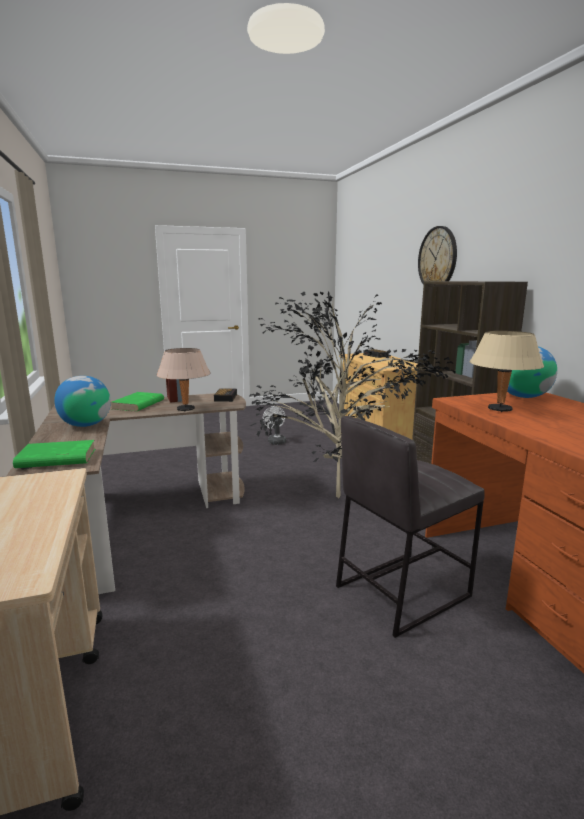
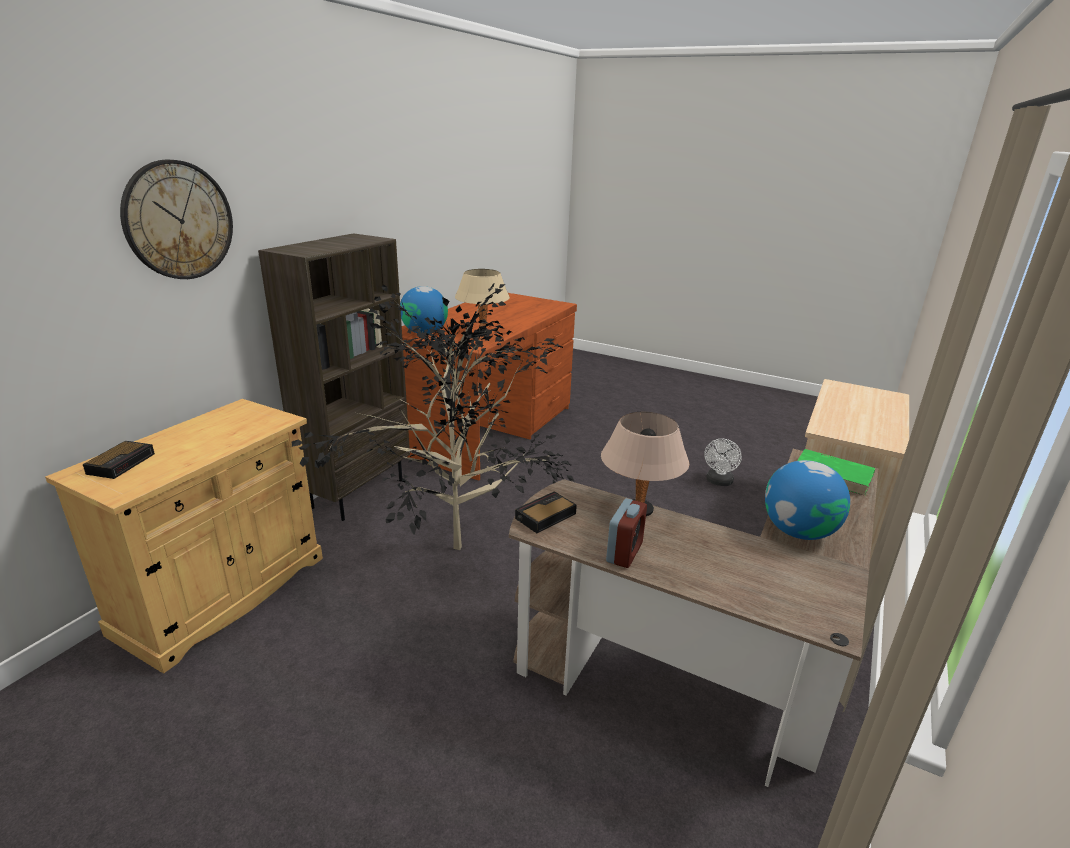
camera: 135 degrees left, 10 degrees up
green book [111,392,164,412] -> none
white fan [263,406,286,445] -> white fan moved to [704,439,742,486]
grey stool [336,416,485,638] -> none

